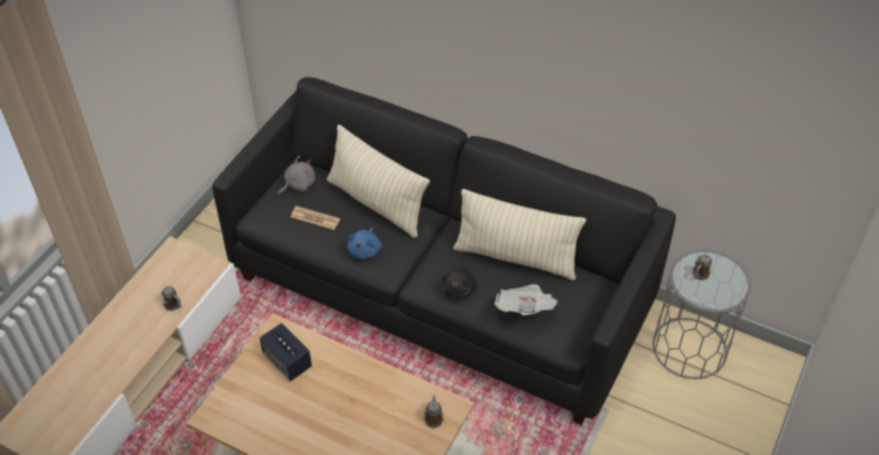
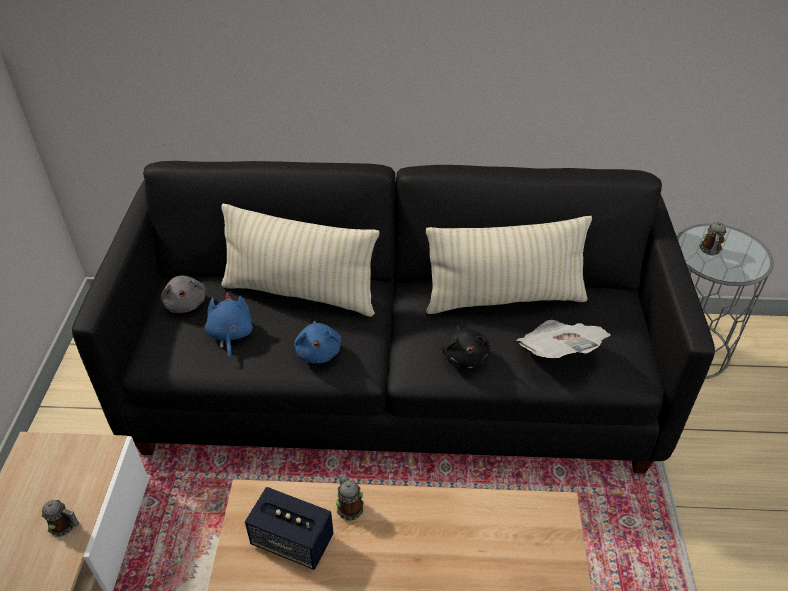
camera: 25 degrees left, 5 degrees down
grey plush toy [277,156,315,195] -> grey plush toy turned 135 degrees clockwise [161,276,206,313]
newspaper [291,206,340,230] -> blue plush toy [205,292,253,360]
mug [424,395,444,428] -> mug moved to [336,474,364,521]

